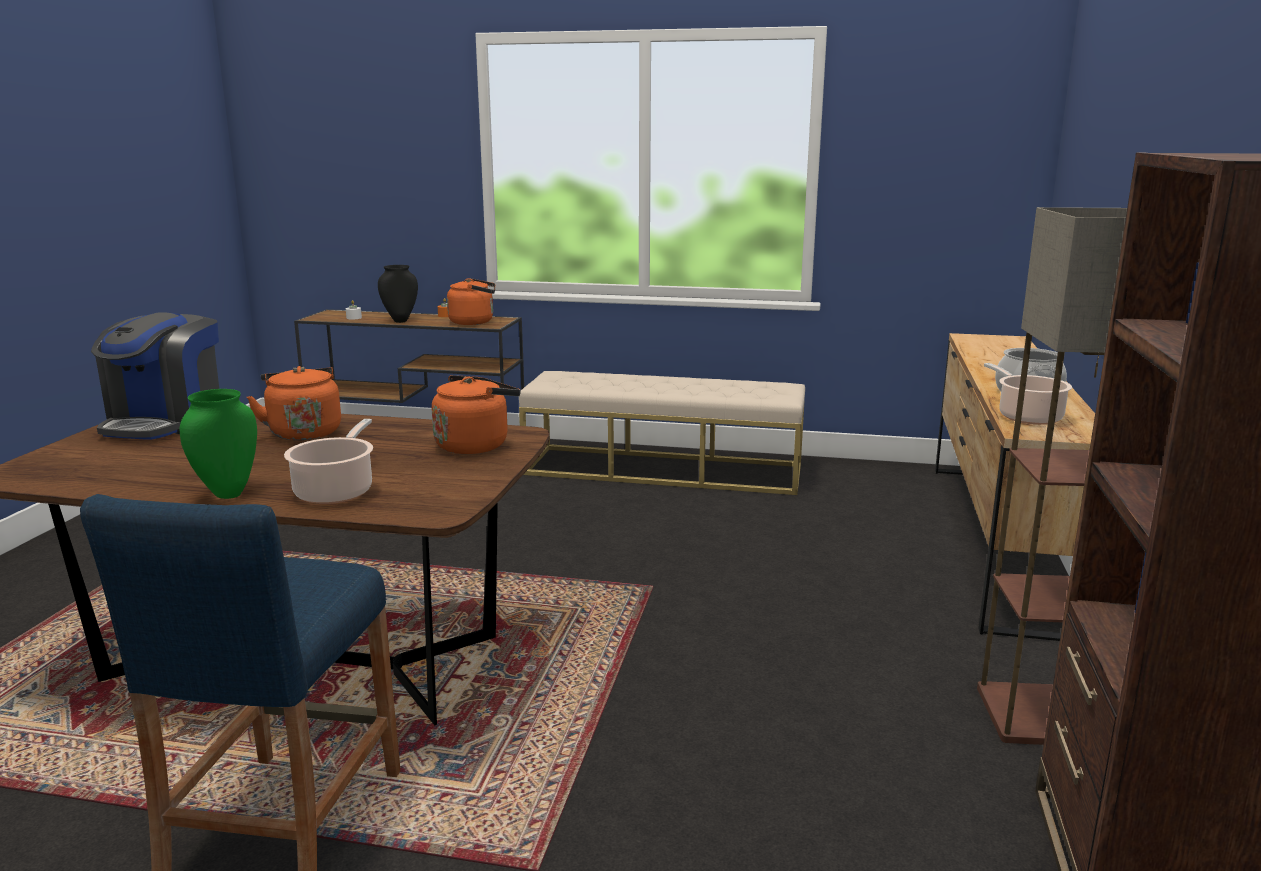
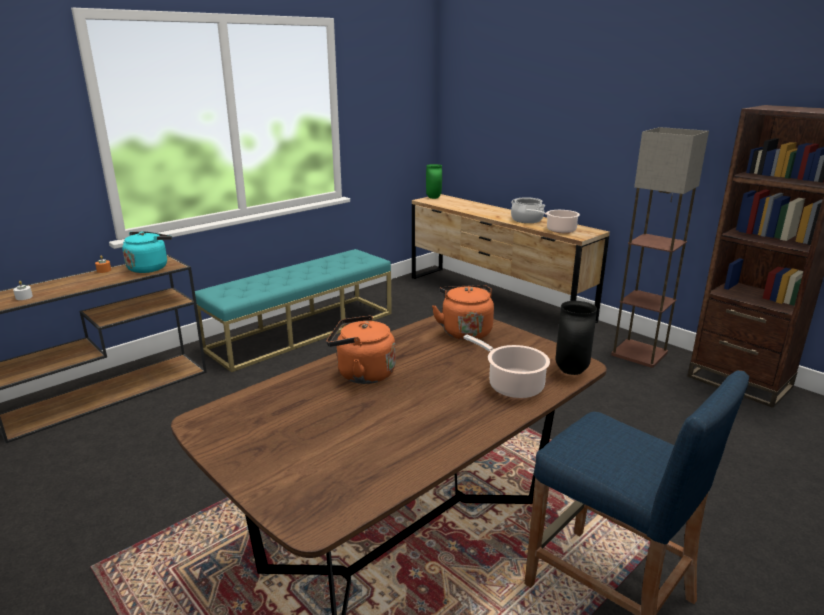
camera: 55 degrees left, 5 degrees up
coffee machine [91,312,219,440] -> none
green vase [180,389,257,499] -> green vase moved to [426,164,442,199]
black vase [378,265,418,323] -> black vase moved to [556,301,597,375]
orange kettle [447,278,495,325] -> turquoise kettle [122,232,172,273]
beige bench [519,371,805,495] -> turquoise bench [195,249,392,372]

